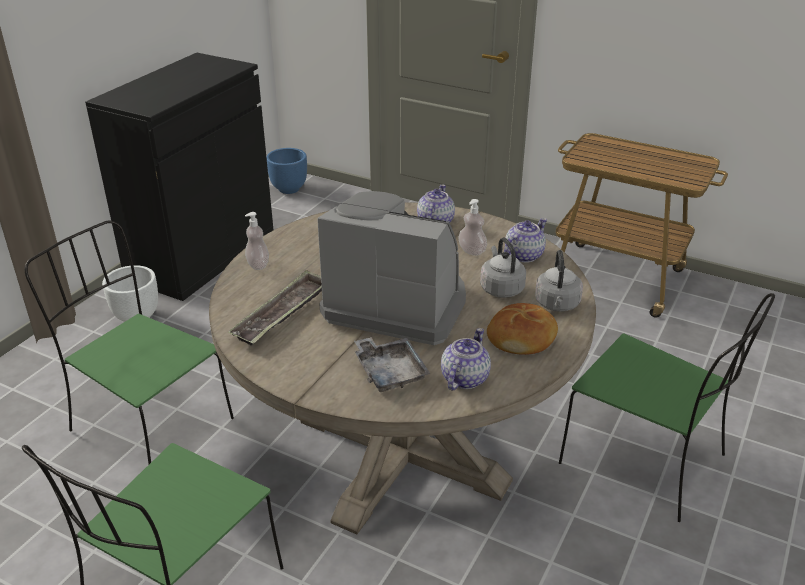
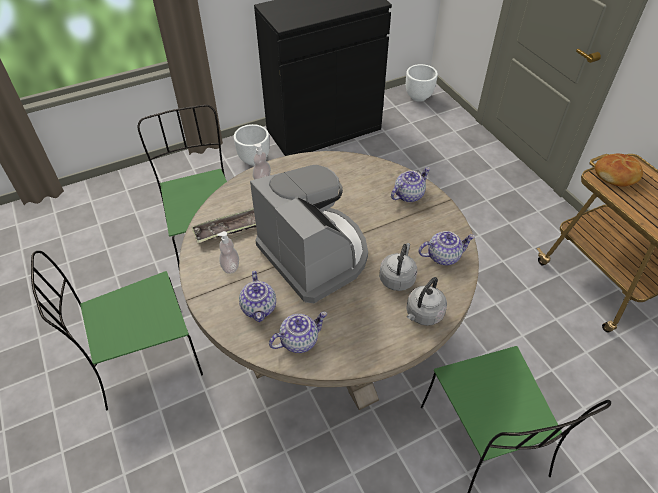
camera: 35 degrees right, 15 degrees up
blue planter [266,148,307,194] -> white planter [406,64,438,102]
grey tray [354,337,430,392] -> teapot [239,271,276,322]
soap dispenser [458,199,487,256] -> soap dispenser moved to [218,231,239,274]
bread [487,303,558,355] -> bread moved to [595,154,643,187]

